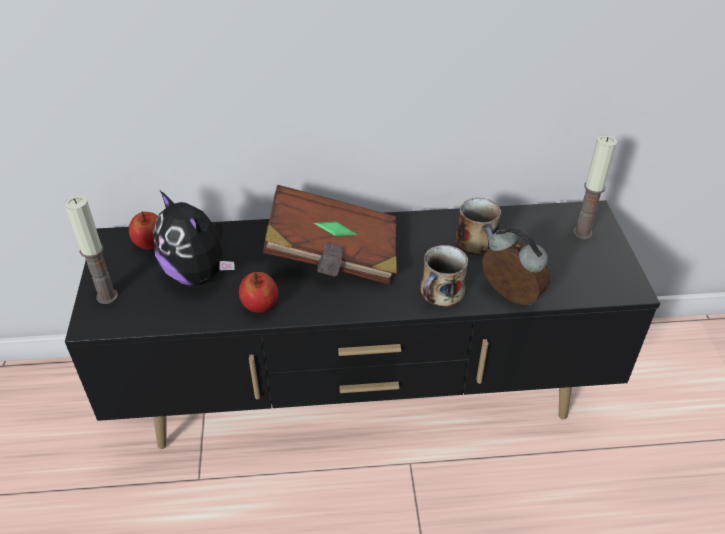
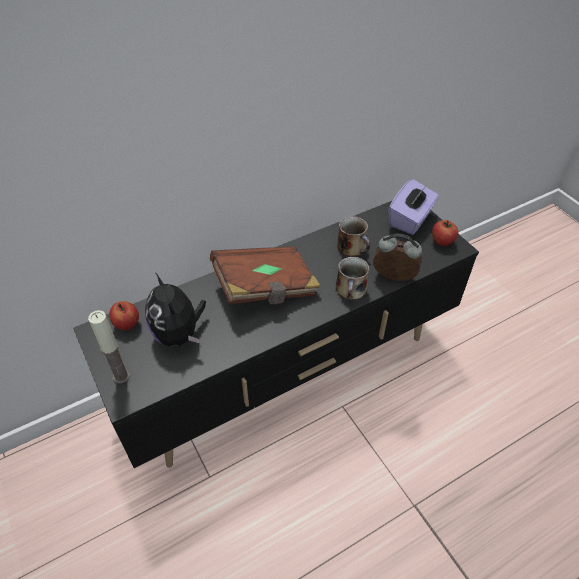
camera: 25 degrees left, 5 degrees up
plush toy [153,191,235,286] -> plush toy turned 45 degrees clockwise [145,274,206,347]
apple [239,272,278,313] -> apple moved to [432,220,459,246]
candle [573,135,617,239] -> purple tissue box [388,179,439,235]

